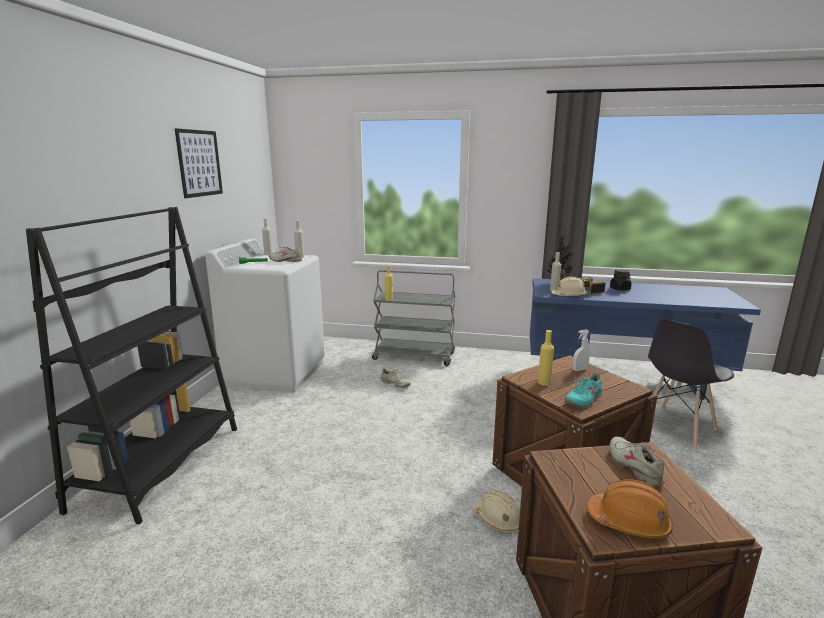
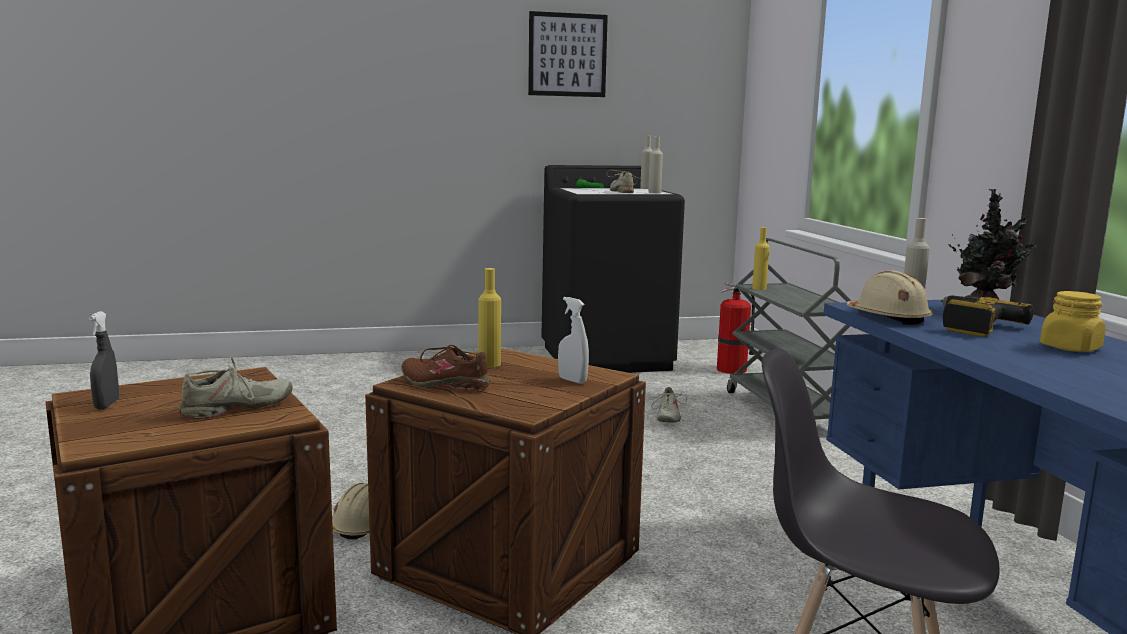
camera: 65 degrees right, 5 degrees down
black bookcase [26,207,237,524] -> none
white washing machine [205,238,325,393] -> black washing machine [541,165,685,373]
turquoise shoe [564,372,605,407] -> brown shoe [401,345,490,391]
orange hard hat [587,479,673,538] -> grey spray bottle [89,311,119,409]
black jar [610,269,632,290] -> yellow jar [1040,291,1106,352]
none -> fire extinguisher [717,282,755,374]

